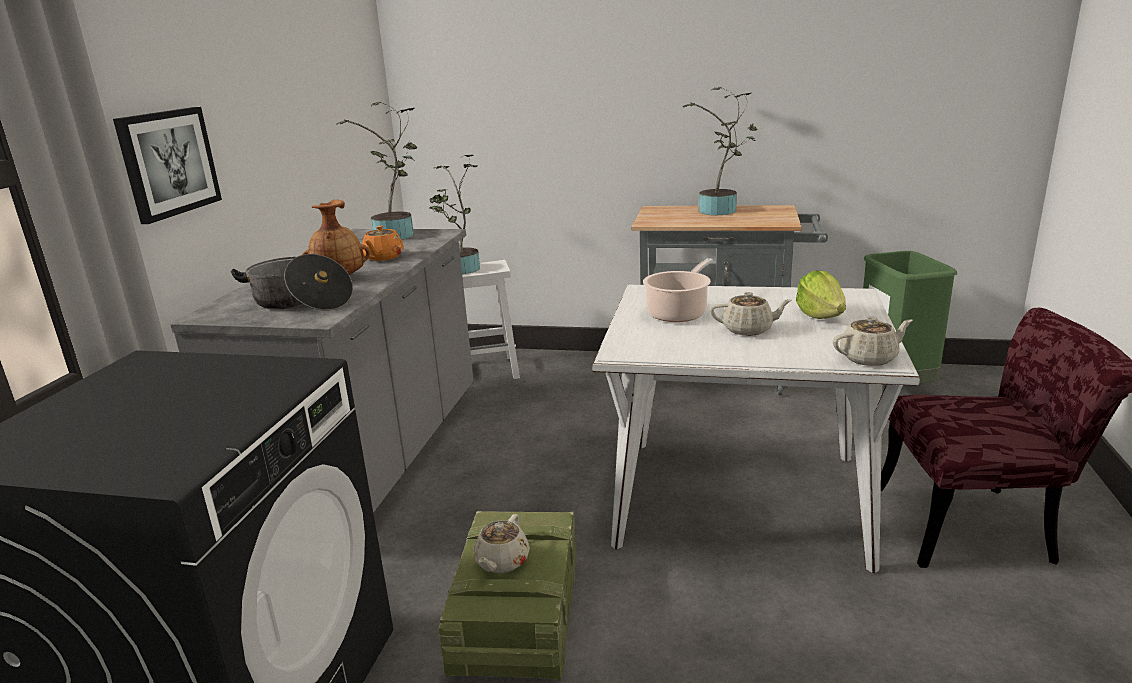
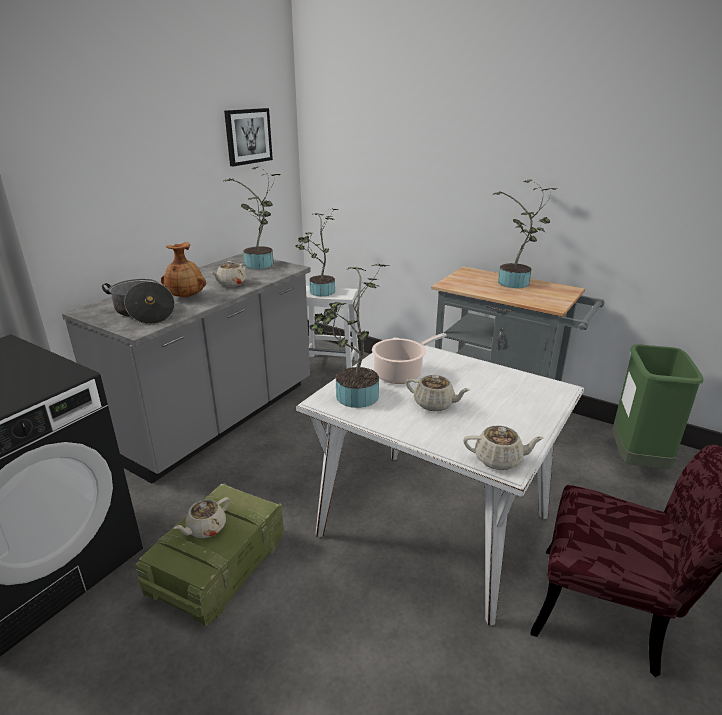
camera: 20 degrees right, 5 degrees up
picture [113,107,222,224] -> picture moved to [224,108,273,166]
orange teapot [362,225,404,261] -> beige teapot [211,261,246,287]
lettuce [796,270,846,319] -> none
none -> potted plant [309,264,389,408]

